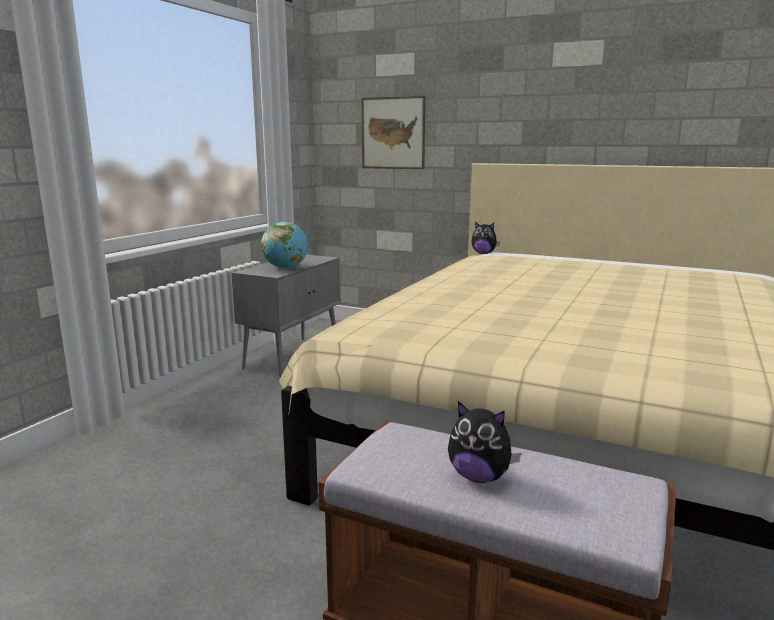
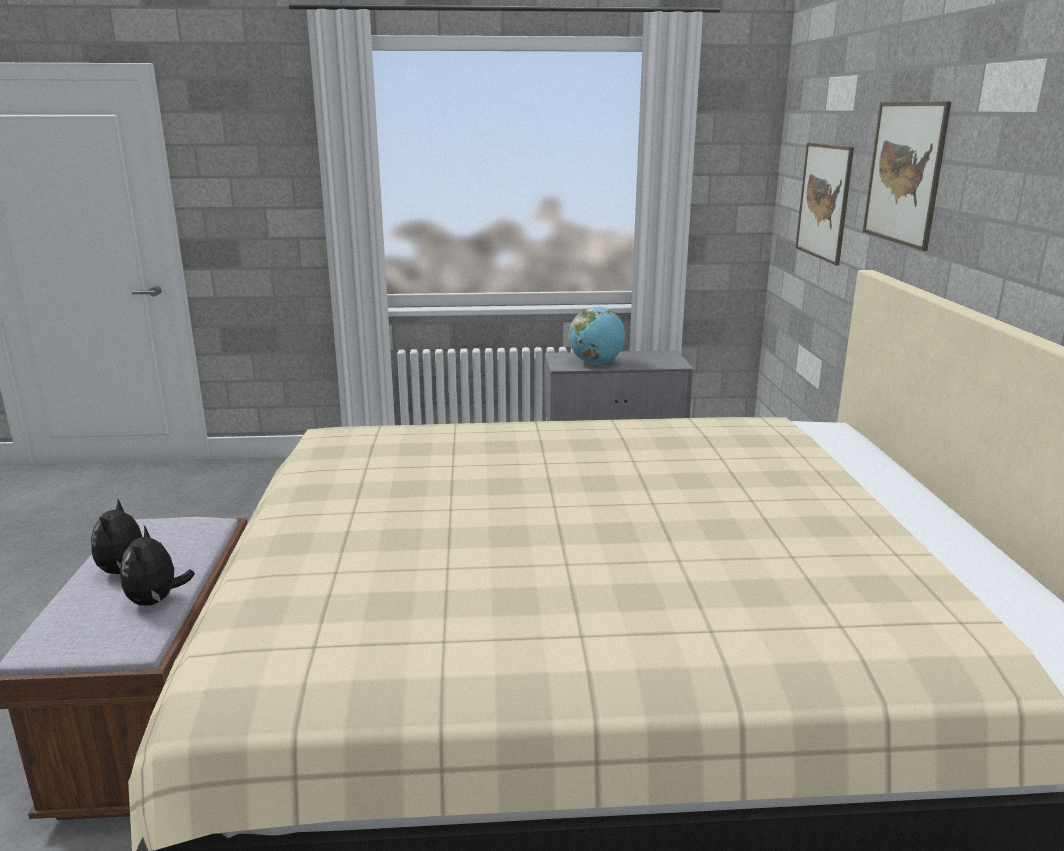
camera: 60 degrees right, 5 degrees up
plush toy [472,222,500,254] -> plush toy moved to [120,525,195,606]
none -> picture [863,102,951,251]

